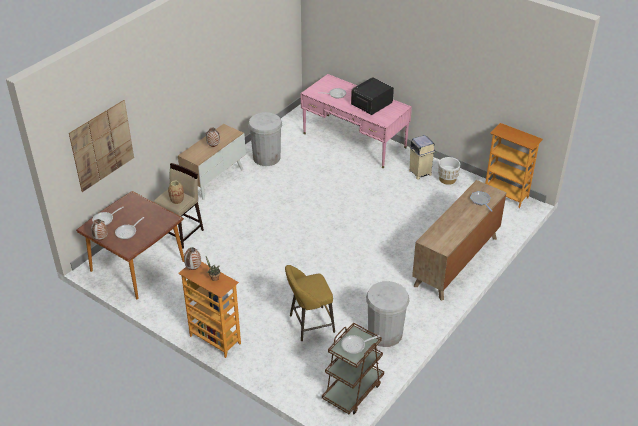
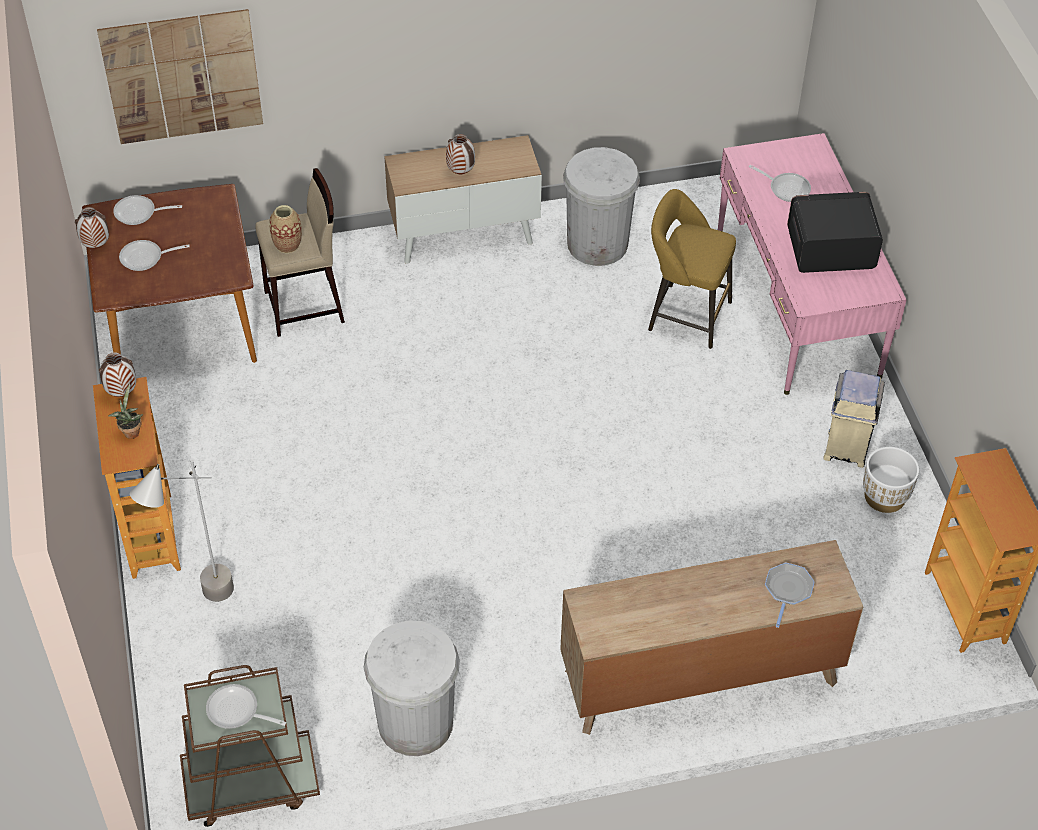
camera: 40 degrees right, 10 degrees up
yellow stool [285,265,335,341] -> yellow stool moved to [648,189,736,349]
none -> grey floor lamp [130,460,234,602]

